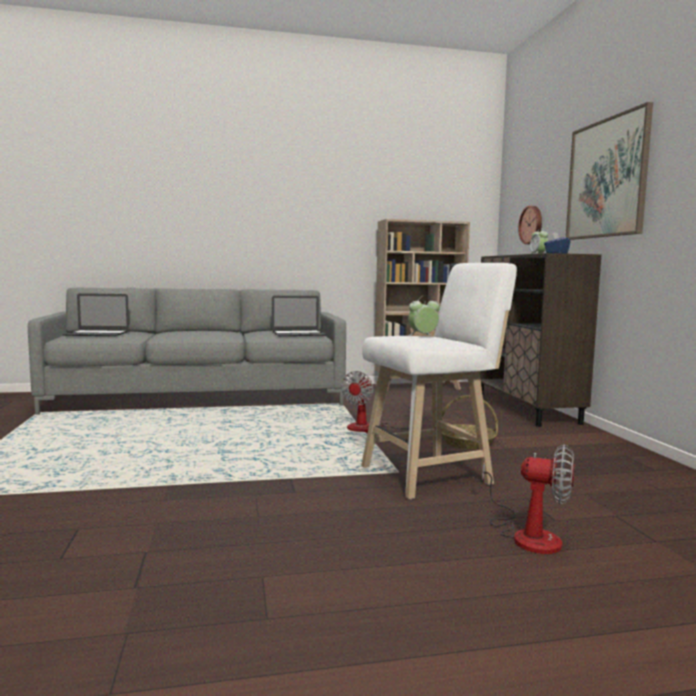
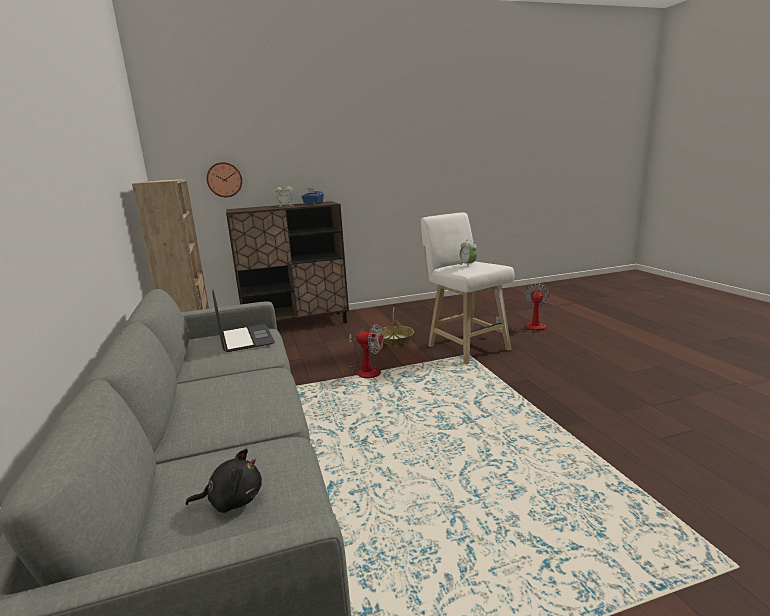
camera: 95 degrees left, 10 degrees up
laptop [63,293,129,336] -> black plush toy [186,449,262,513]
picture [566,102,653,240] -> none

